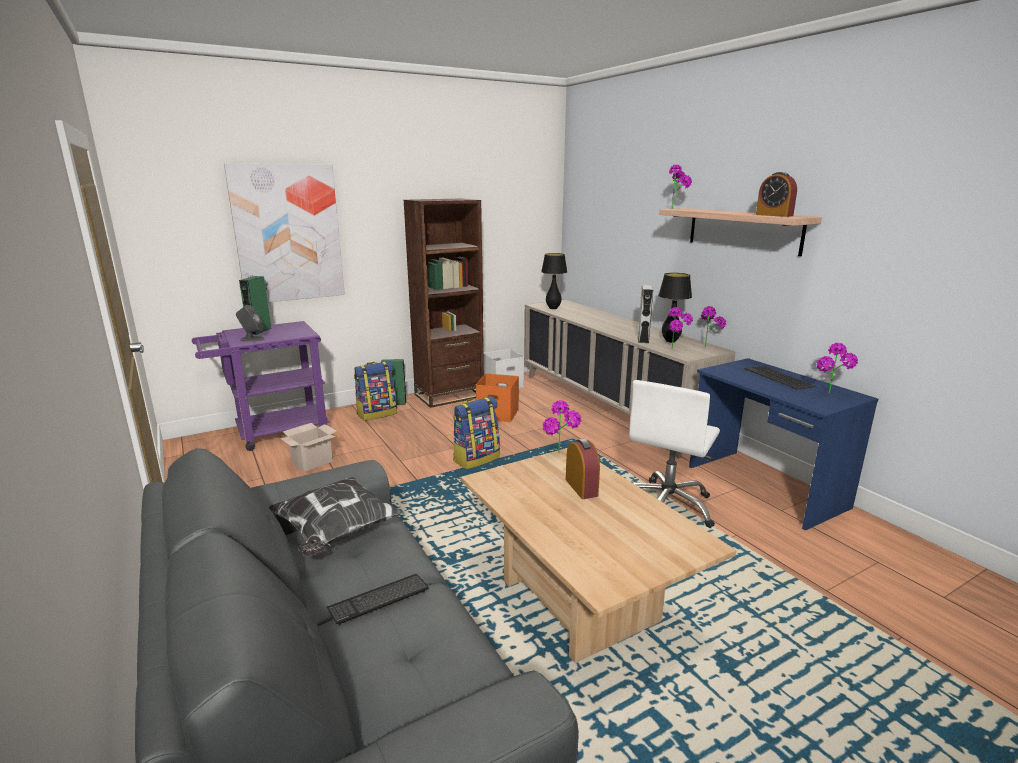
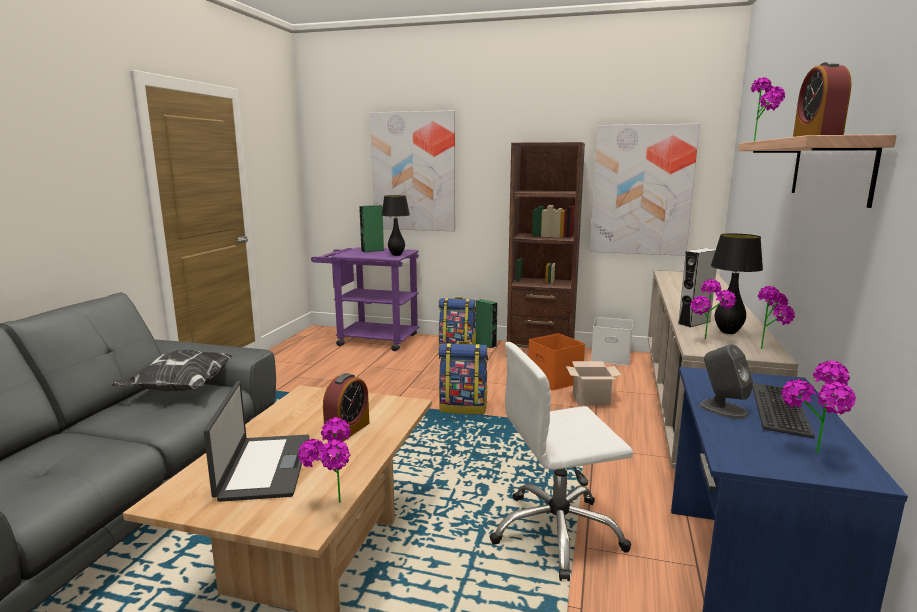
camera: 45 degrees right, 5 degrees down
grey speaker [236,305,265,342] -> grey speaker moved to [699,344,753,419]
cardboard box [280,423,337,472] -> cardboard box moved to [566,361,621,405]
keyboard [327,574,429,625] -> none
black table lamp [541,253,567,309] -> black table lamp moved to [382,195,410,256]
potted plant [543,400,582,453] -> potted plant moved to [298,417,351,503]
none -> laptop [204,381,309,502]
none -> picture [590,124,700,256]

